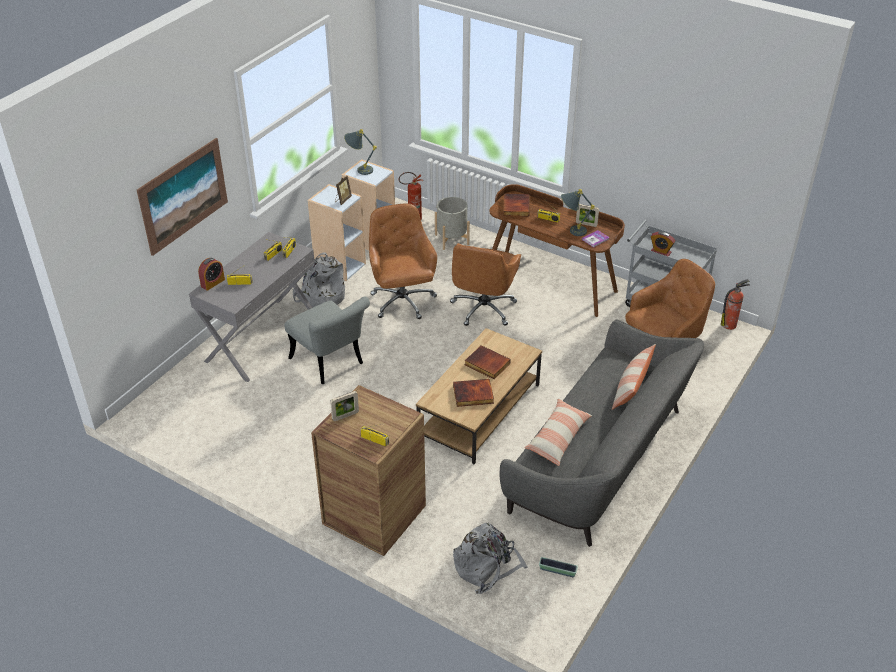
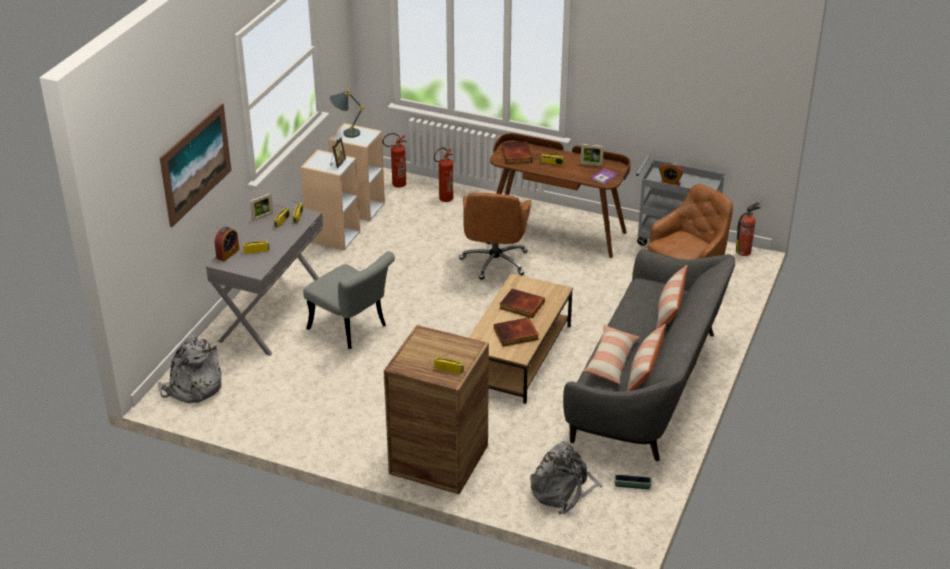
camera: 10 degrees left, 5 degrees down
grey backpack [293,252,345,308] -> grey backpack moved to [157,335,222,404]
picture frame [330,391,359,421] -> picture frame moved to [250,193,273,221]
brown office chair [369,203,437,319] -> none
grey planter [435,197,470,250] -> fire extinguisher [434,147,453,202]
grey table lamp [561,189,595,236] -> none
none -> pillow [627,324,666,391]

